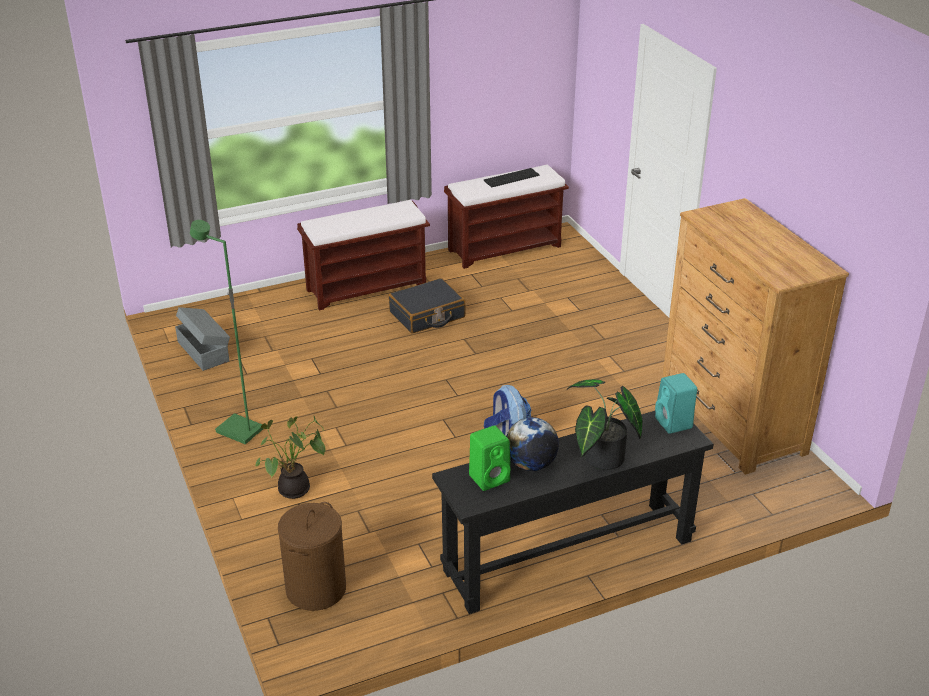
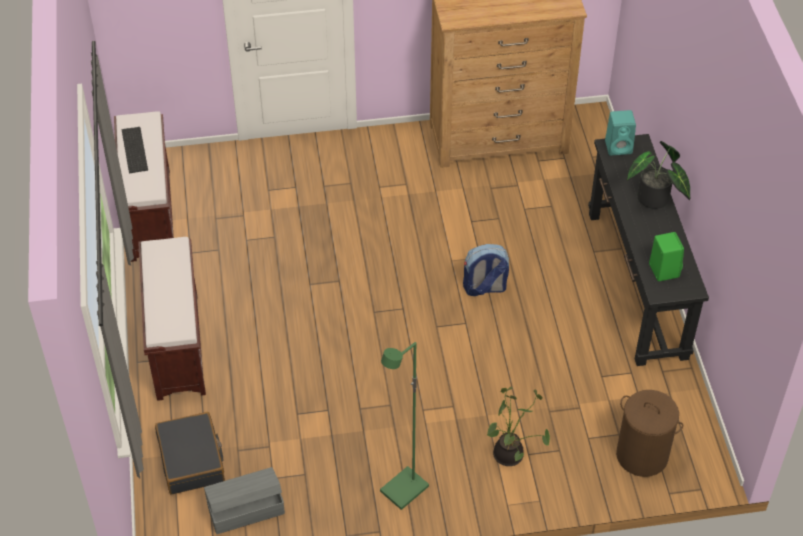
camera: 75 degrees left, 15 degrees up
black suitcase [388,278,465,333] -> black suitcase moved to [155,412,225,494]
globe [506,417,559,471] -> none

